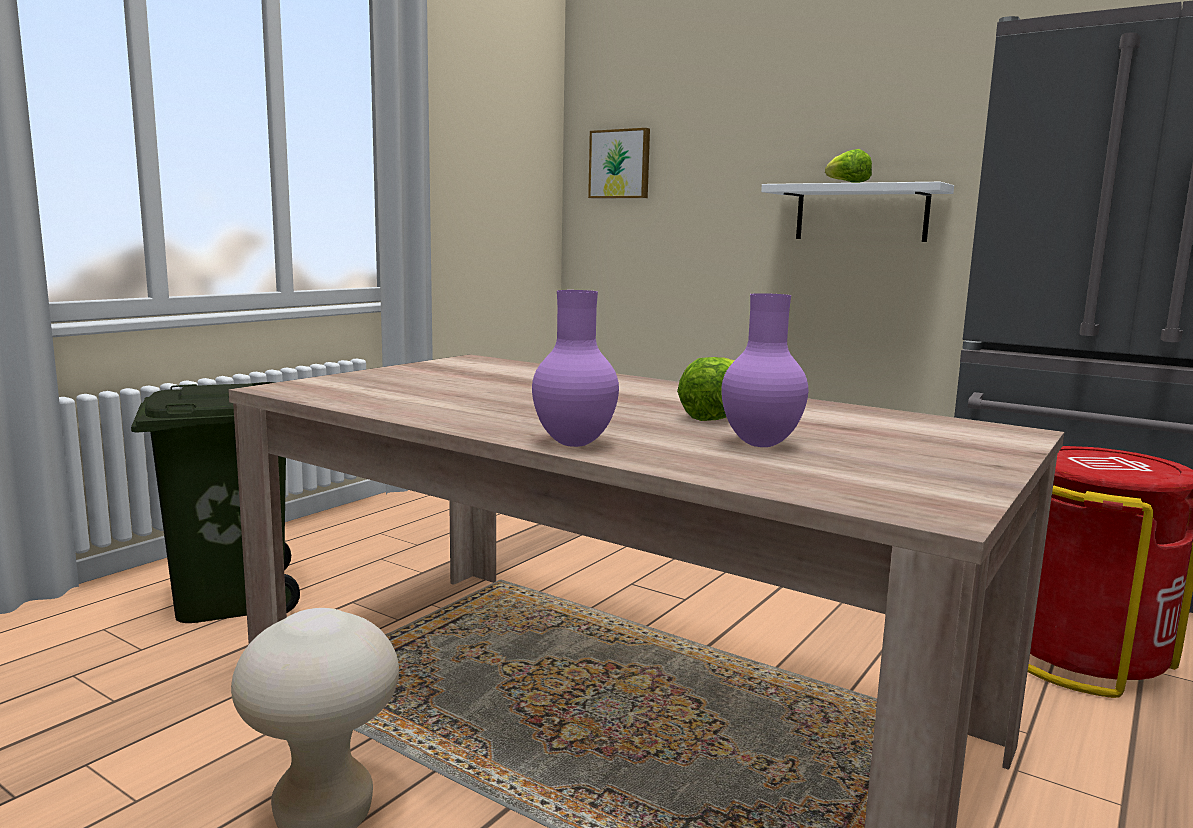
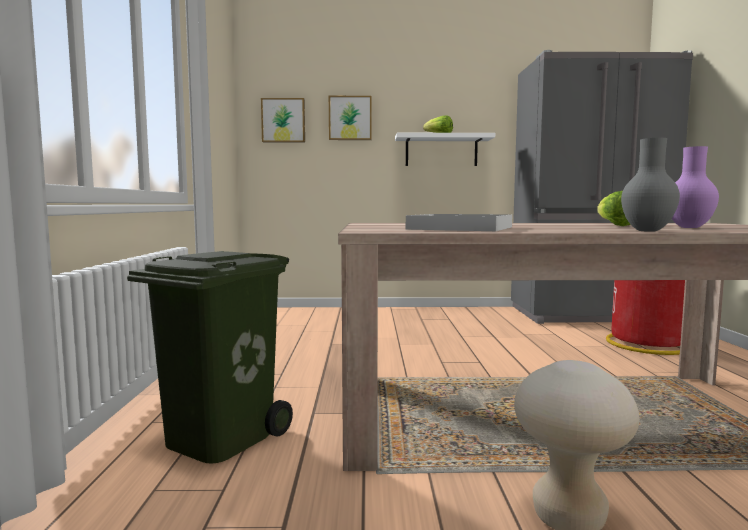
camera: 35 degrees left, 5 degrees down
purple vase [532,290,619,447] -> grey vase [621,138,680,232]
none -> picture [329,96,372,140]
none -> white tray [406,214,512,231]

